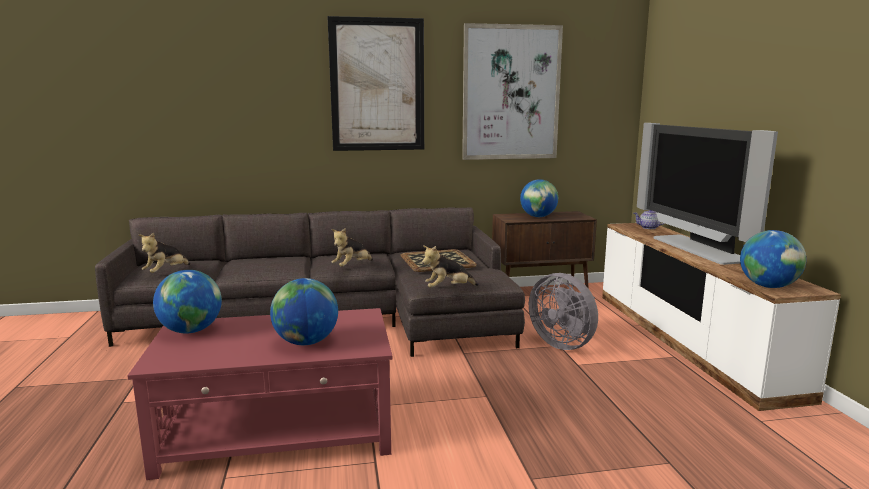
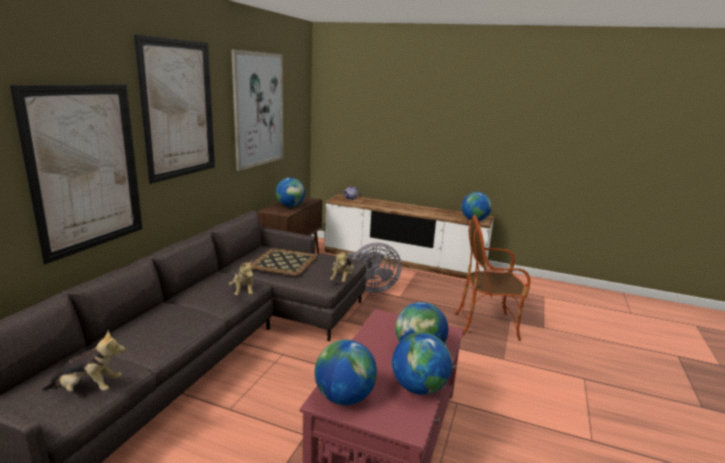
camera: 60 degrees left, 5 degrees up
plush toy [139,233,190,273] -> plush toy turned 60 degrees counterclockwise [42,330,126,392]
television [637,123,778,265] -> none
none -> picture [9,84,143,264]
none -> globe [392,332,452,395]
none -> armchair [455,215,530,341]

